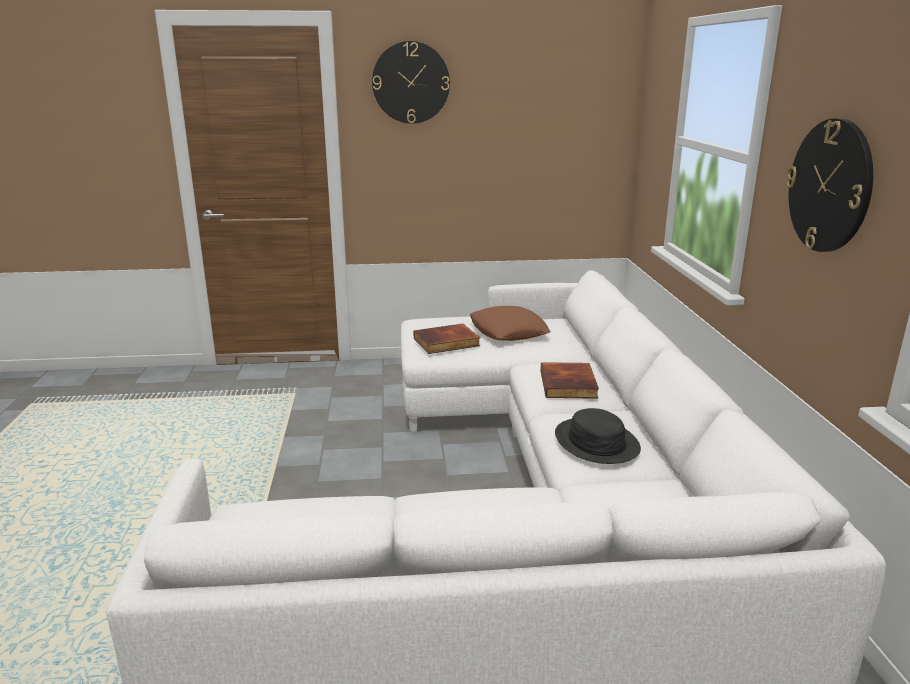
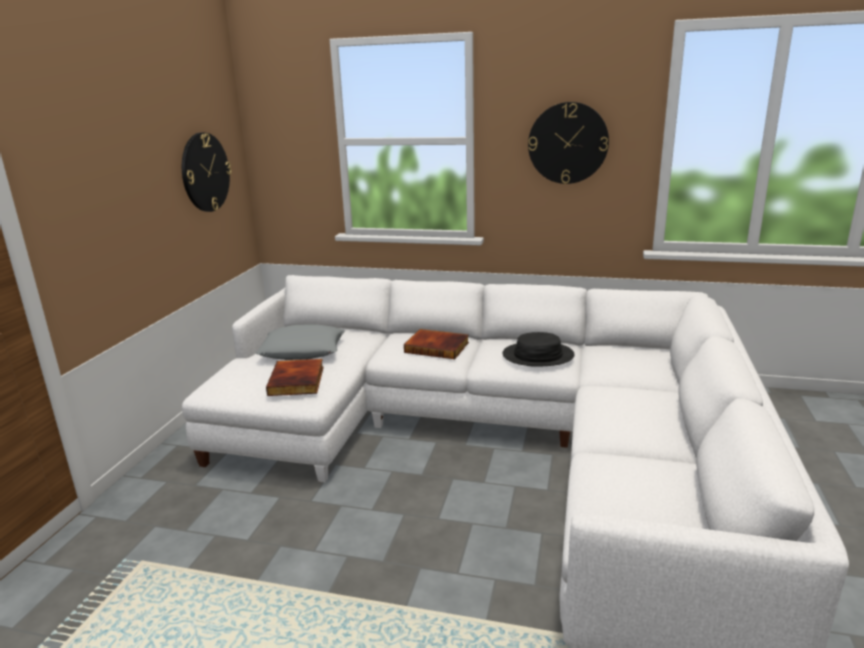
camera: 70 degrees left, 0 degrees up
wall clock [372,41,450,124] -> wall clock moved to [182,132,231,212]
brown pillow [470,306,550,341] -> grey pillow [256,324,345,360]

